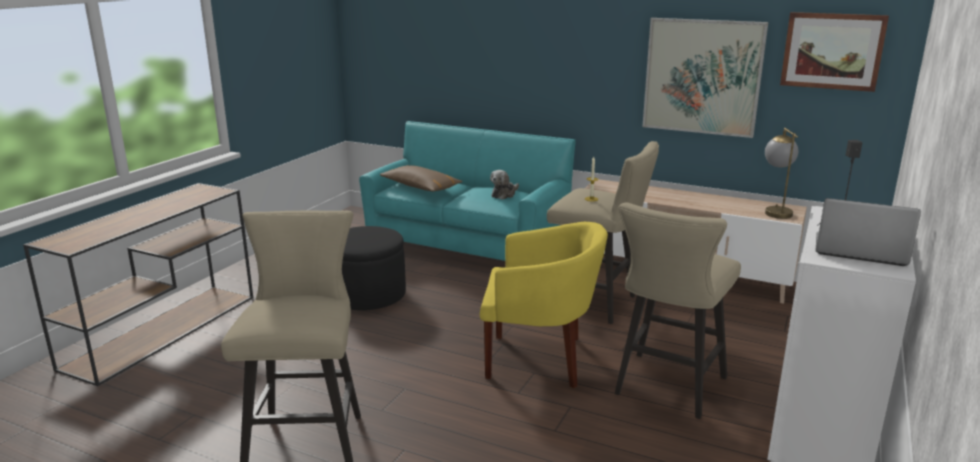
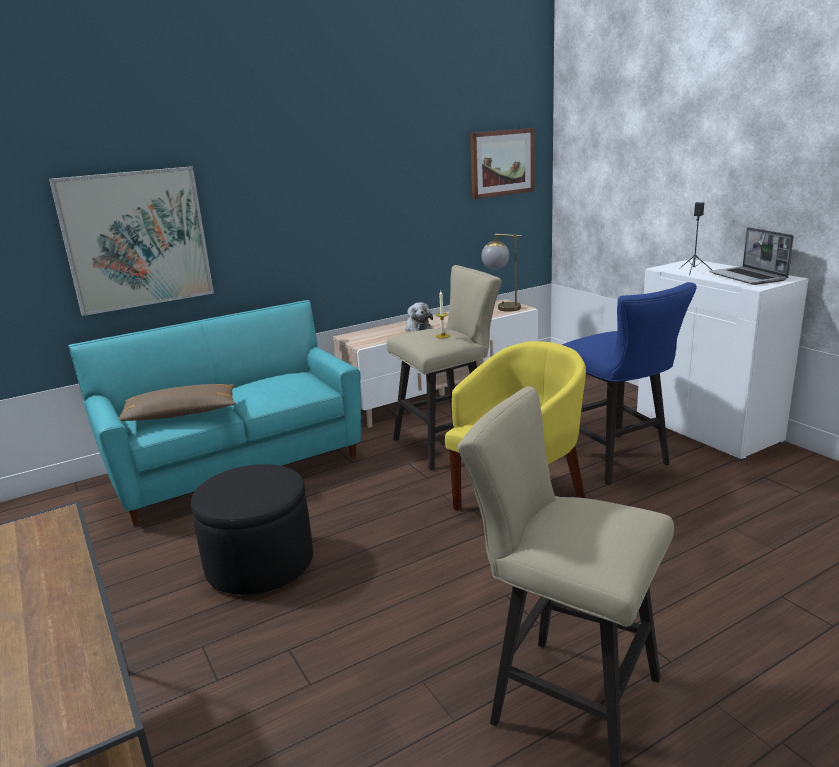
camera: 55 degrees left, 0 degrees up
plush toy [490,170,519,200] -> plush toy moved to [405,302,433,332]
beige stool [615,203,741,419] -> blue stool [562,282,697,485]
picture [642,18,768,138] -> picture moved to [49,166,214,316]
laptop [815,198,921,266] -> laptop turned 75 degrees counterclockwise [710,227,794,285]

